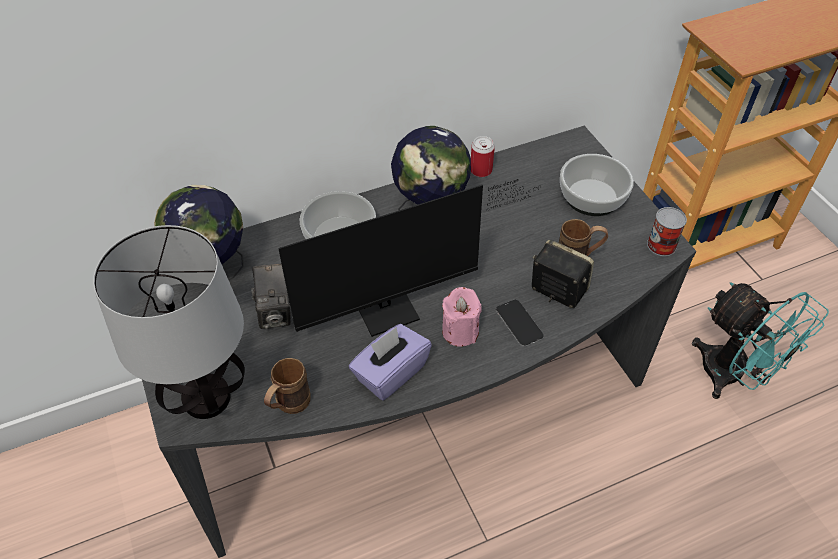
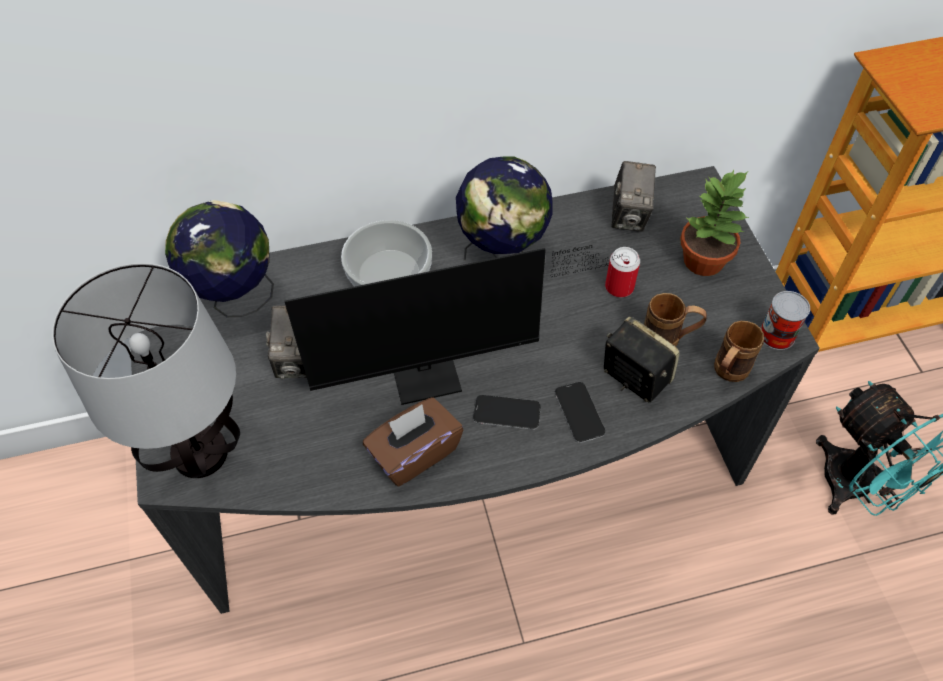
camera: 10 degrees right, 5 degrees up
brown mug [264,358,311,414] -> brown mug moved to [714,321,764,382]
purple tissue box [349,324,432,401] -> brown tissue box [363,397,463,487]
pink candle [442,287,482,347] -> phone [473,395,541,430]
can [471,136,495,177] -> can moved to [605,247,640,297]
bowl [560,154,634,216] -> potted plant [680,170,749,276]
none -> camera [611,161,656,232]

